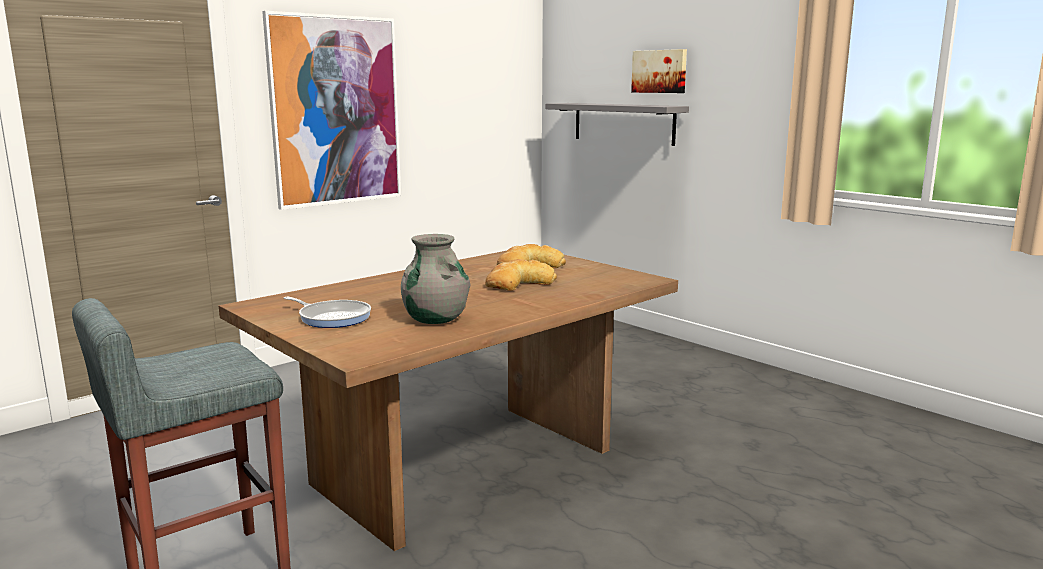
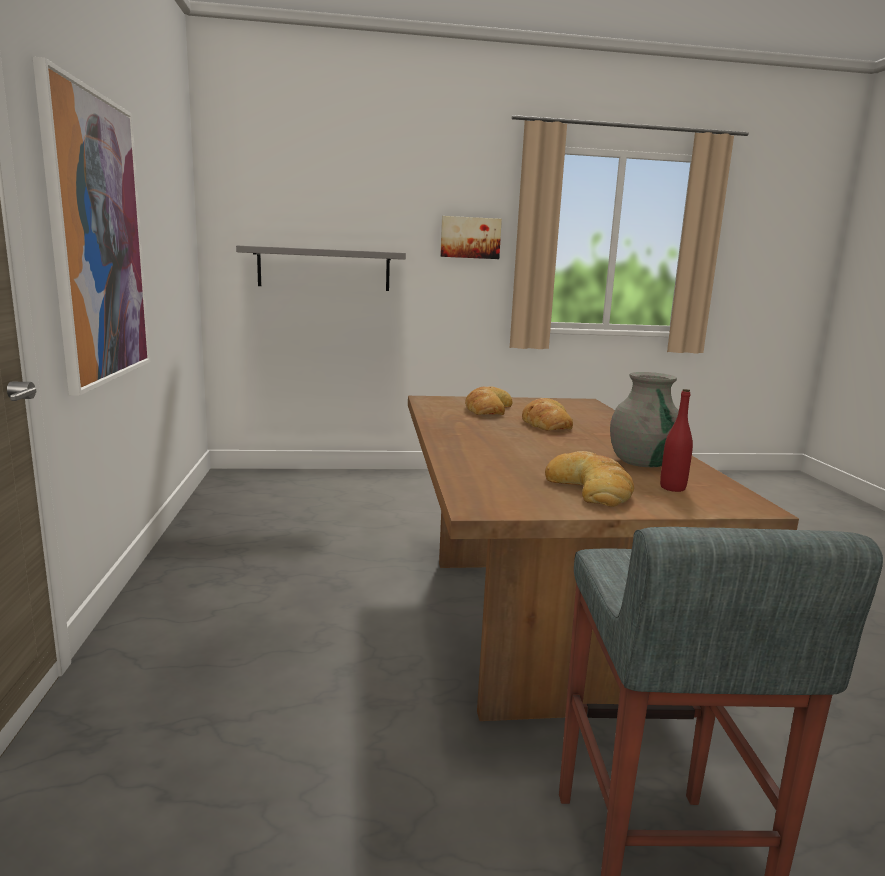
camera: 55 degrees left, 0 degrees up
frying pan [284,297,371,328] -> bread [545,451,634,507]
picture [631,49,687,93] -> picture moved to [440,216,502,259]
none -> red bottle [660,389,693,492]

